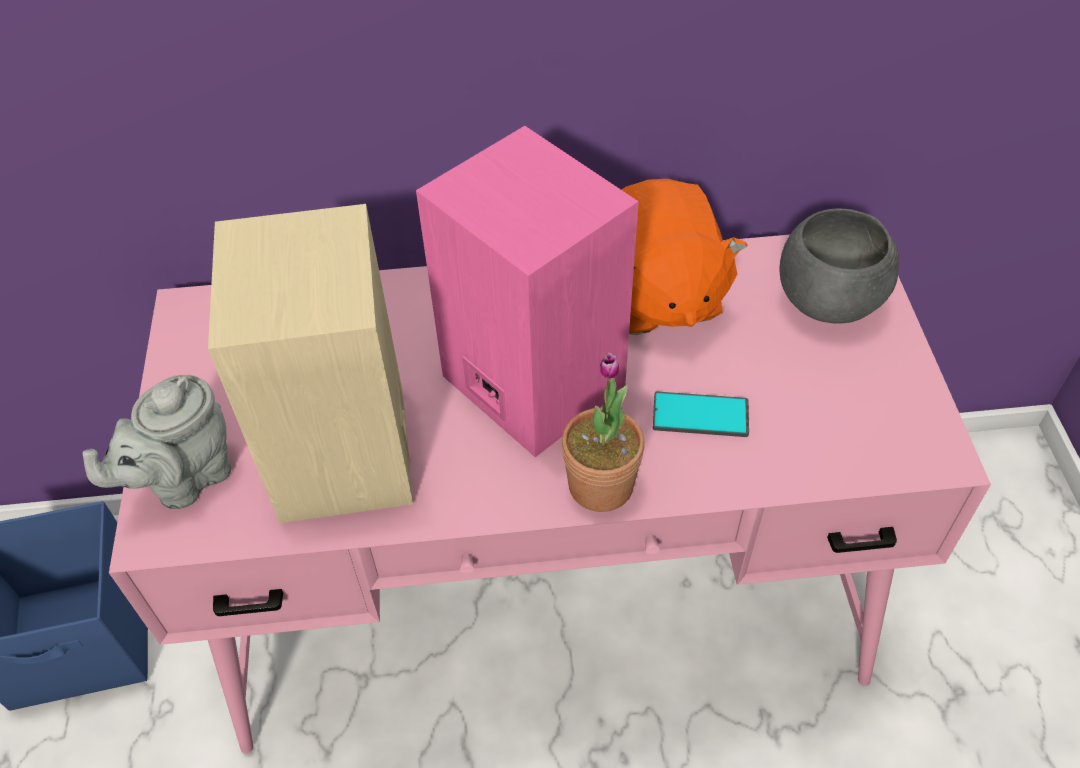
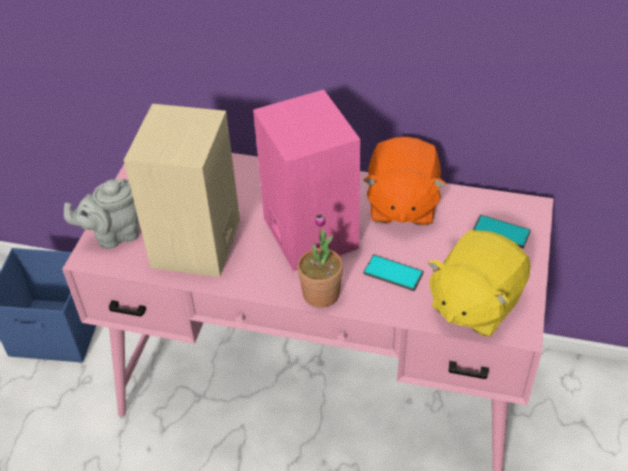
camera: 20 degrees right, 5 degrees down
grey bowl [780,208,899,324] -> phone [473,215,531,248]
none -> yellow plush toy [427,230,530,337]

